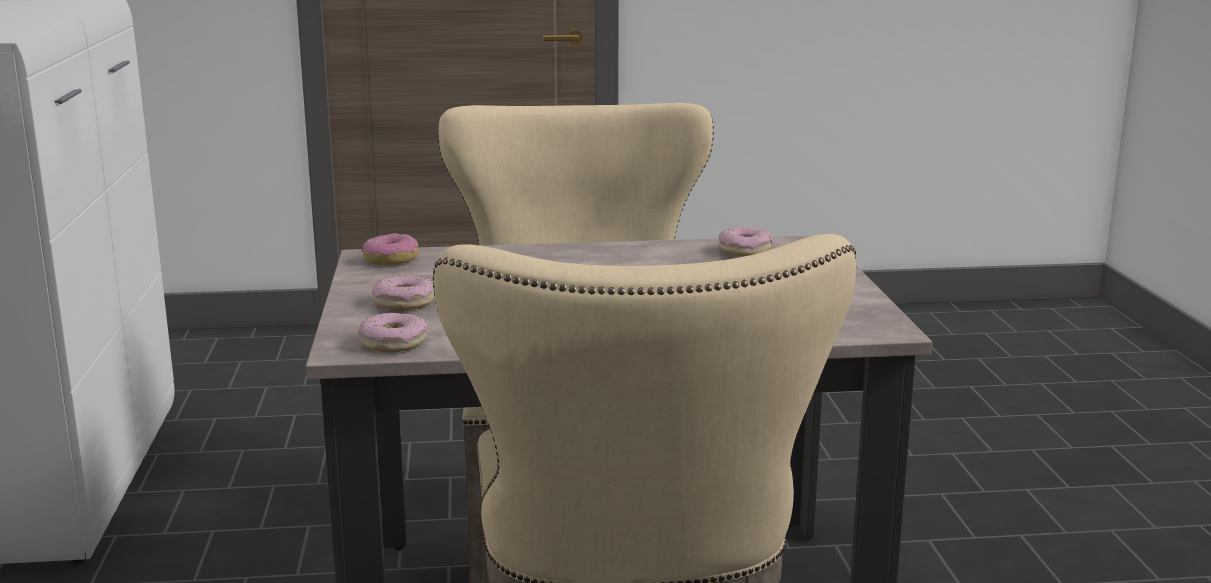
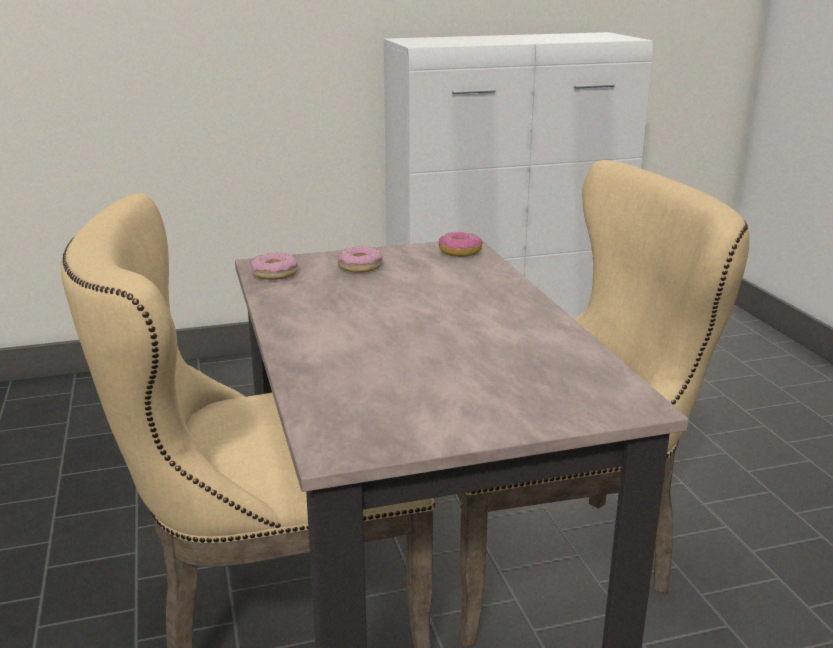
camera: 80 degrees right, 5 degrees up
donut [718,226,773,256] -> none

